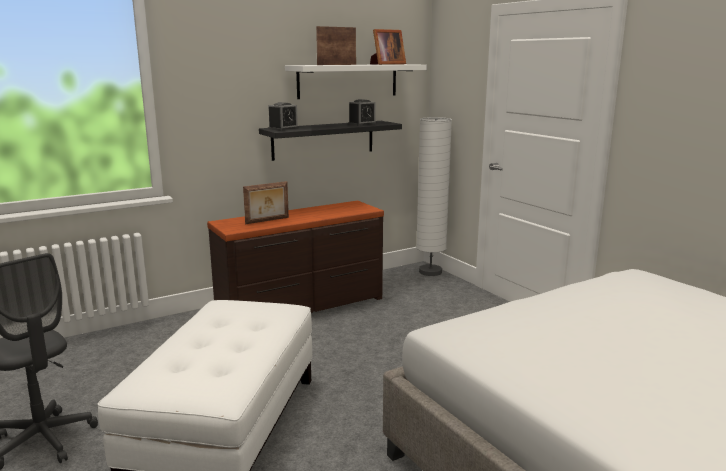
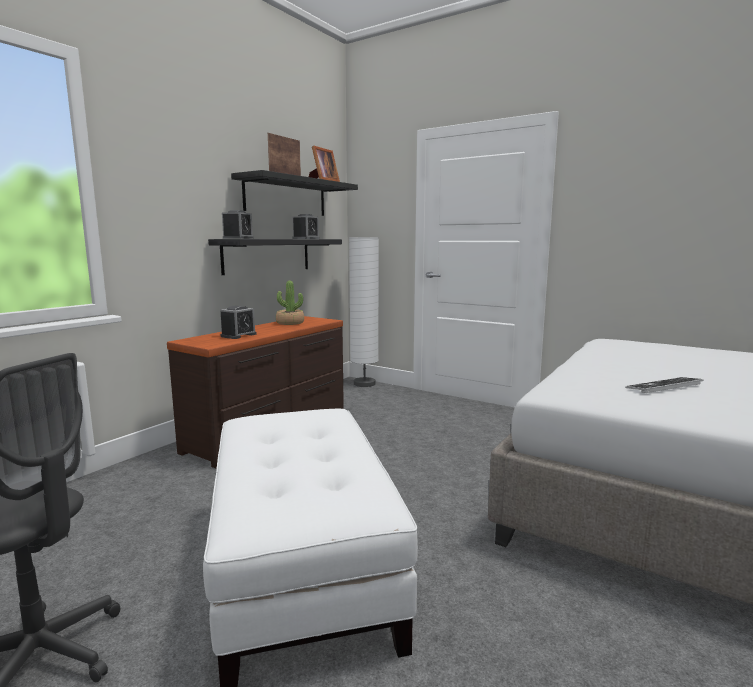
camera: 25 degrees left, 5 degrees down
picture frame [243,181,289,224] -> alarm clock [220,306,256,339]
white shelf [285,64,427,99] -> black shelf [231,170,358,216]
none -> potted plant [276,281,304,325]
none -> keyboard [625,377,704,393]

